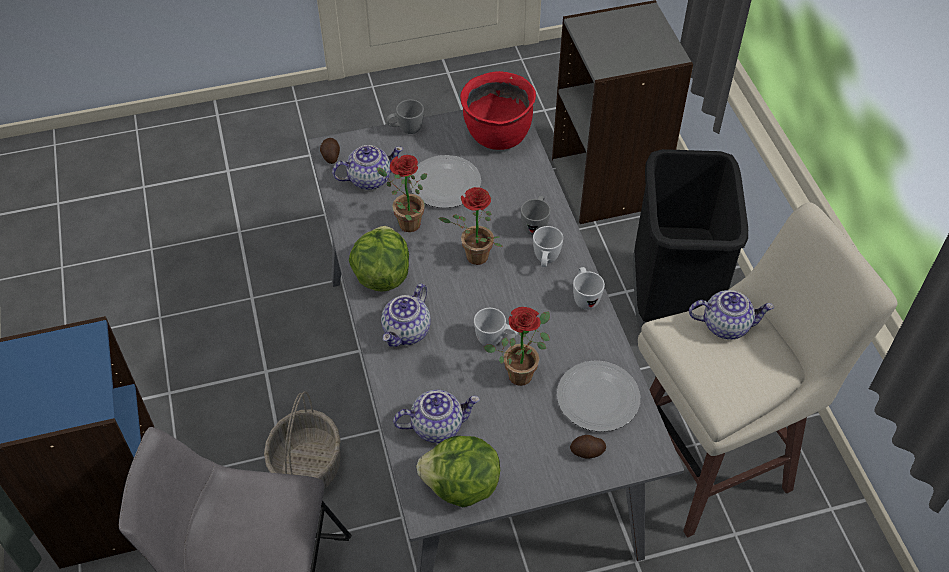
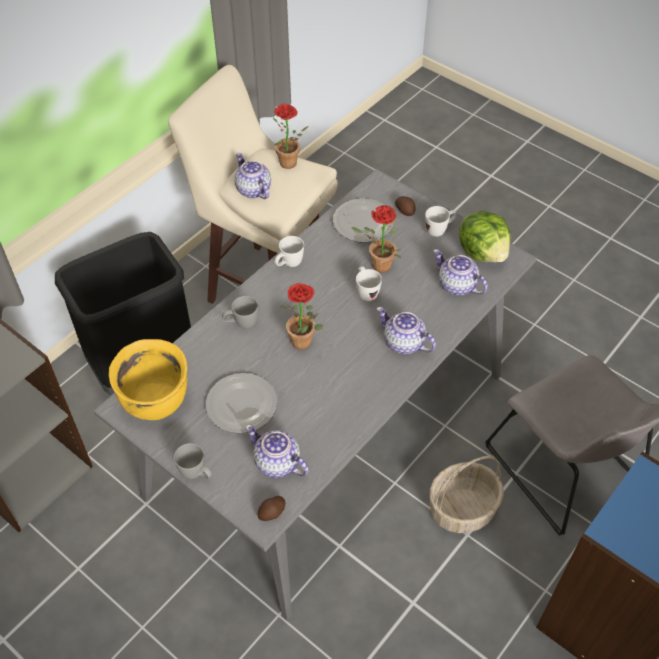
camera: 125 degrees left, 0 degrees up
lettuce [349,226,409,291] -> none
potted plant [377,155,427,232] -> potted plant moved to [273,104,308,169]
teapot [381,284,431,347] -> teapot turned 135 degrees counterclockwise [377,307,436,354]
red cooking pot [460,71,536,150] -> yellow cooking pot [109,339,187,420]
white mug [533,226,563,267] -> white mug moved to [425,206,457,237]

